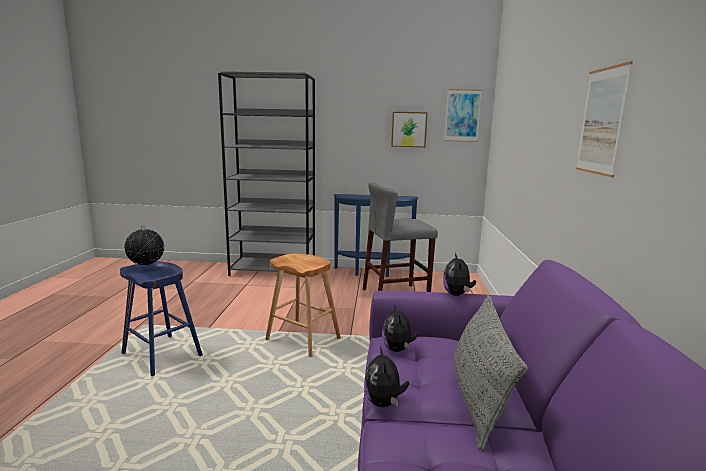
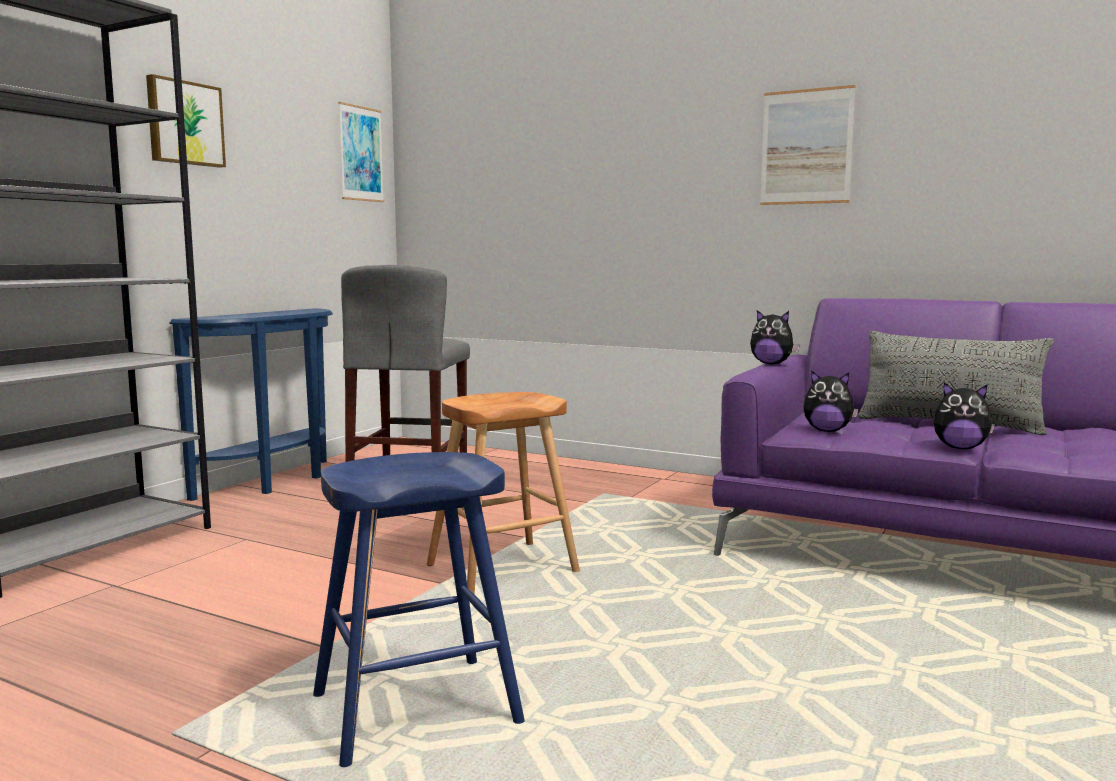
camera: 65 degrees left, 5 degrees down
globe [124,225,164,269] -> none
picture [391,112,428,147] -> picture moved to [146,74,226,168]

